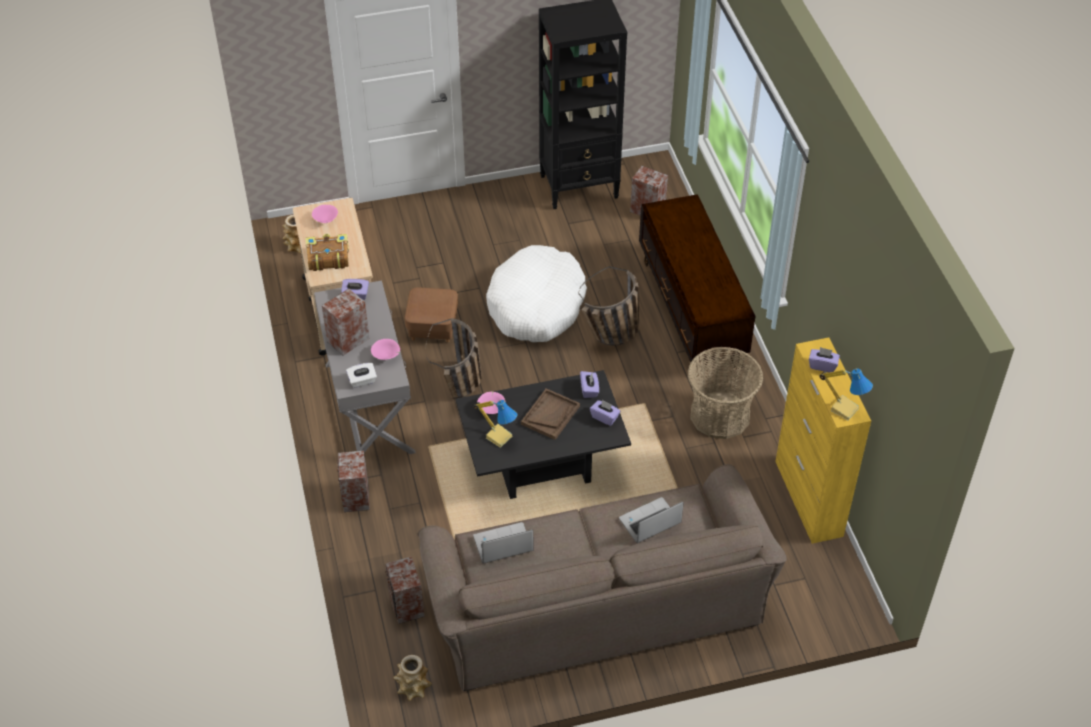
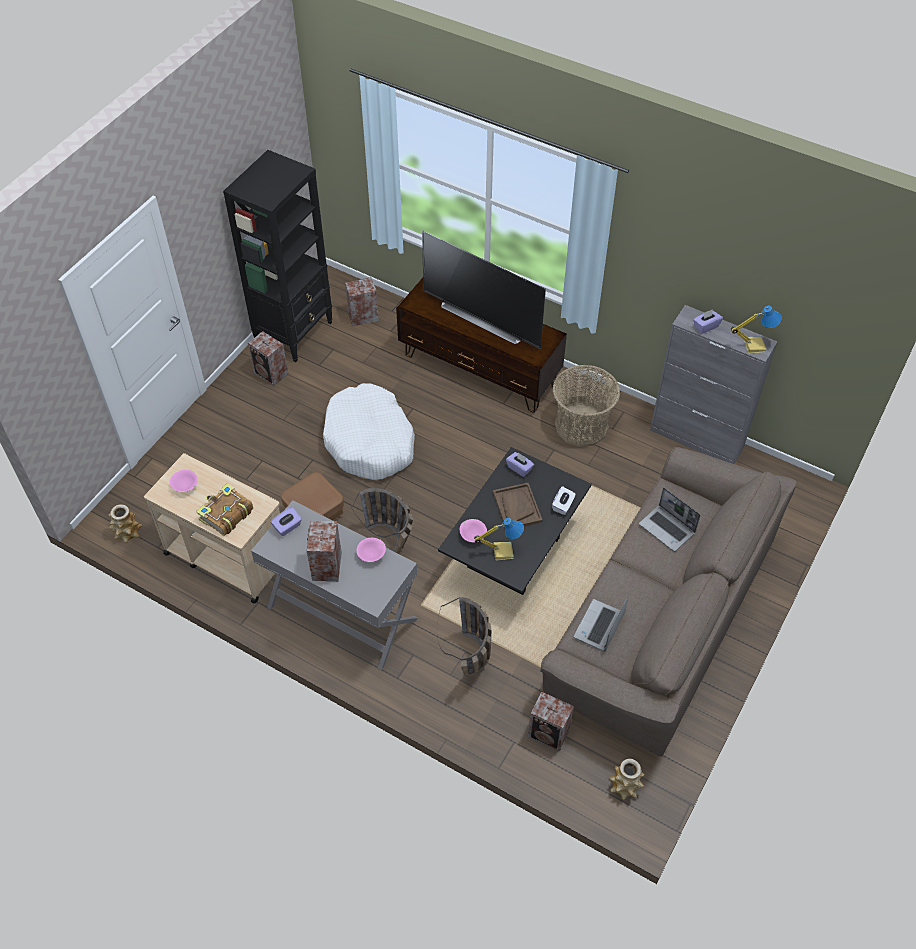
camera: 45 degrees left, 5 degrees up
speaker [337,451,370,512] -> speaker moved to [248,331,288,386]
white tissue box [346,363,377,388] -> white tissue box moved to [552,486,576,515]
basket [579,266,639,345] -> basket moved to [437,597,491,675]
purple tissue box [590,400,621,426] -> none
laptop [619,497,684,543] -> laptop turned 60 degrees counterclockwise [639,487,700,551]
yellow cabinet [775,338,871,544] -> grey cabinet [650,305,778,464]
none -> television [422,230,546,349]

